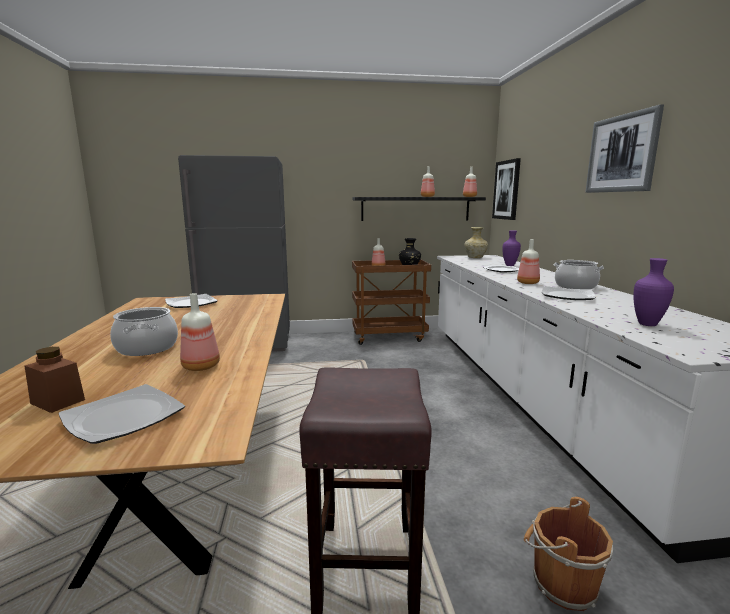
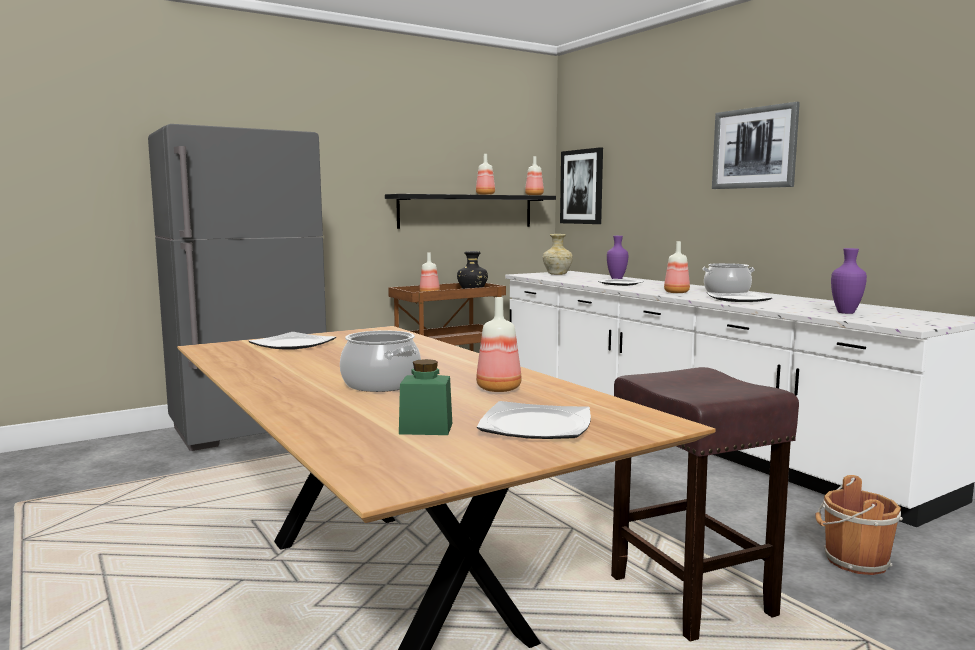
camera: 25 degrees left, 5 degrees down
brown jar [25,347,85,413] -> green jar [399,359,452,435]

